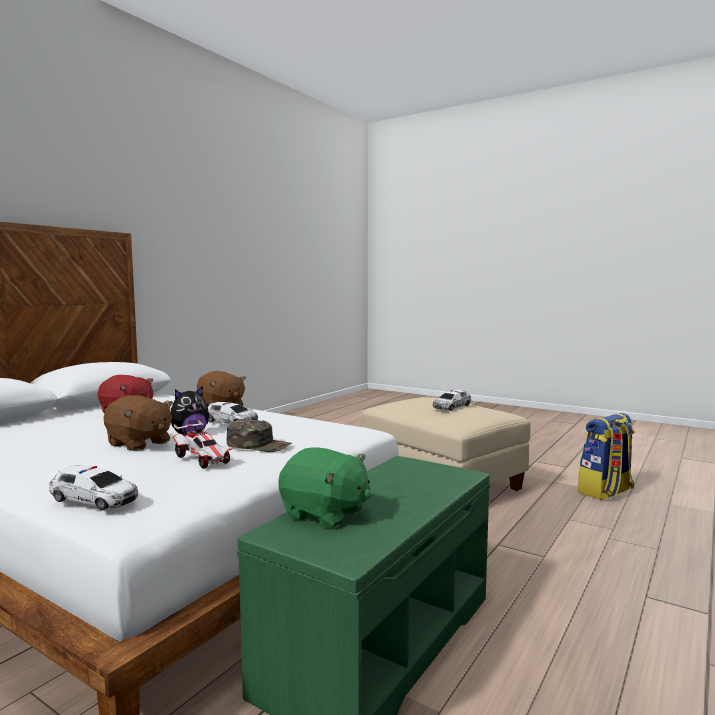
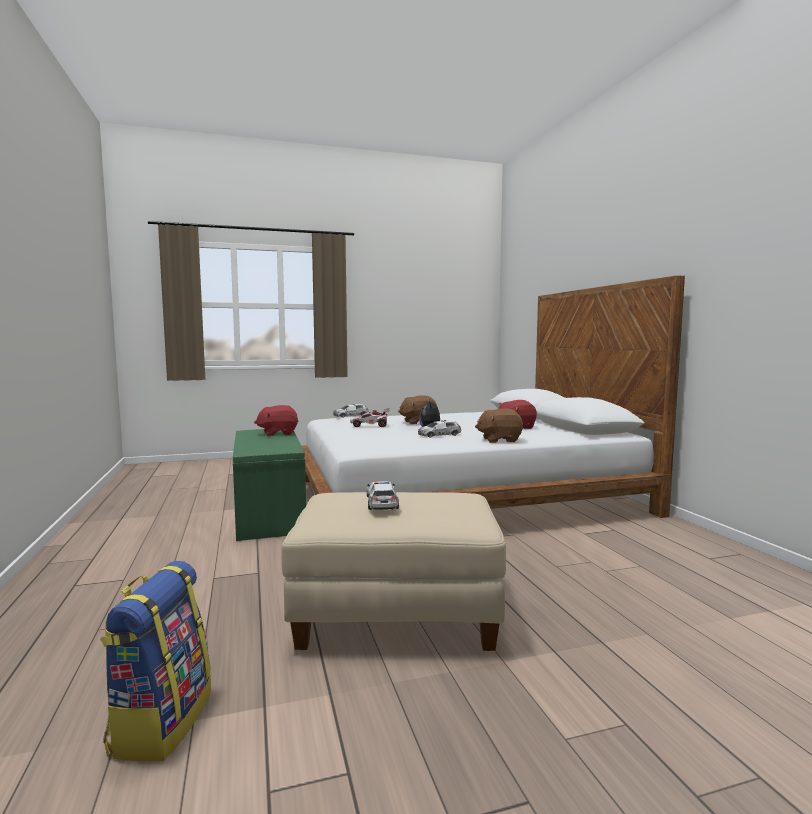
camera: 130 degrees right, 0 degrees up
green cap [226,419,292,452] -> none
green plush toy [278,448,371,528] -> red plush toy [254,405,299,436]

